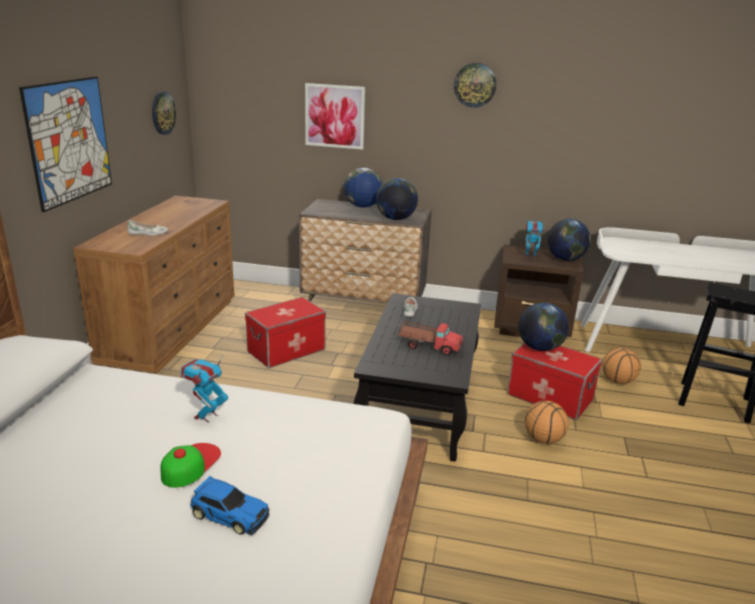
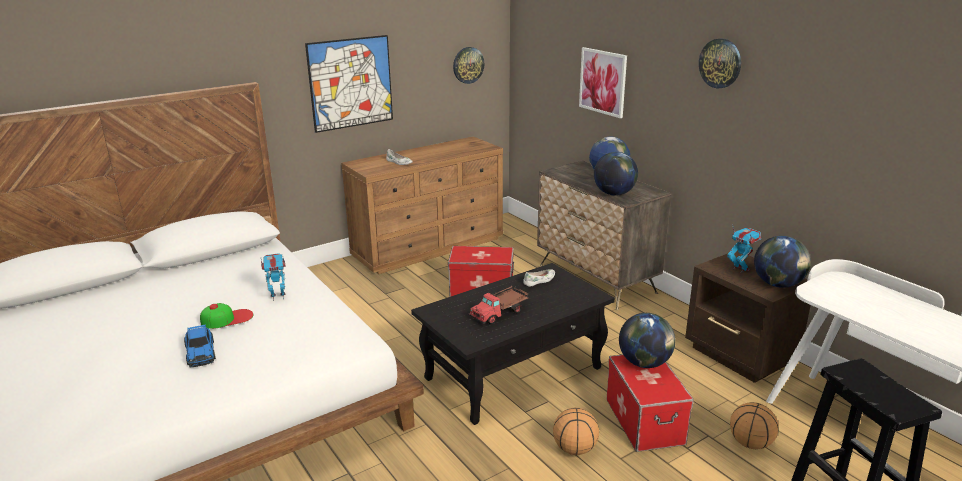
camera: 45 degrees right, 0 degrees up
toy truck [398,320,464,355] -> toy truck turned 75 degrees clockwise [469,286,528,324]

